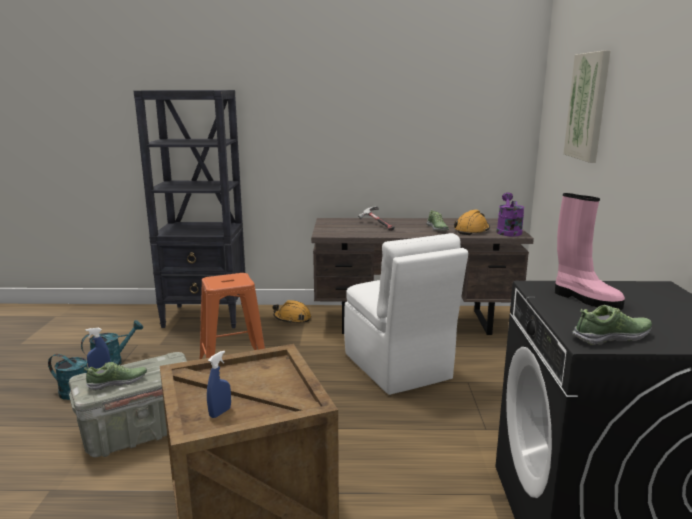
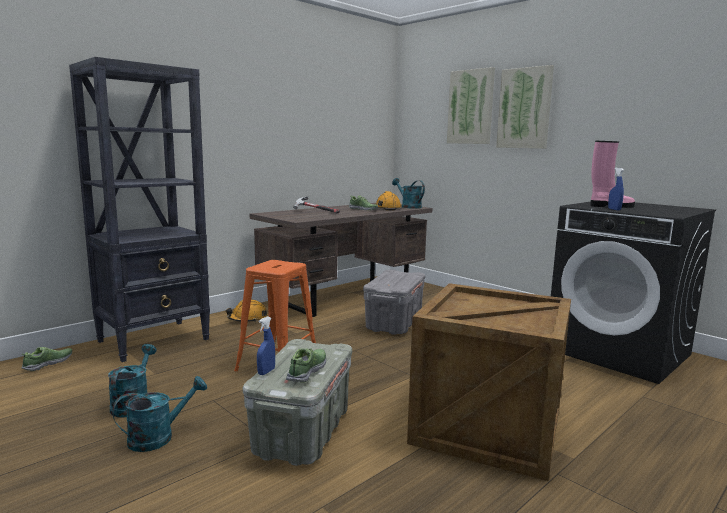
camera: 45 degrees left, 5 degrees down
blue spray bottle [207,350,231,418] -> blue spray bottle moved to [608,168,624,210]
white chair [344,233,468,395] -> grey storage box [363,270,425,335]
purple watering can [496,193,525,236] -> turquoise watering can [392,178,425,209]
shoe [572,305,652,345] -> shoe moved to [21,347,72,371]
none -> picture [496,65,554,149]

